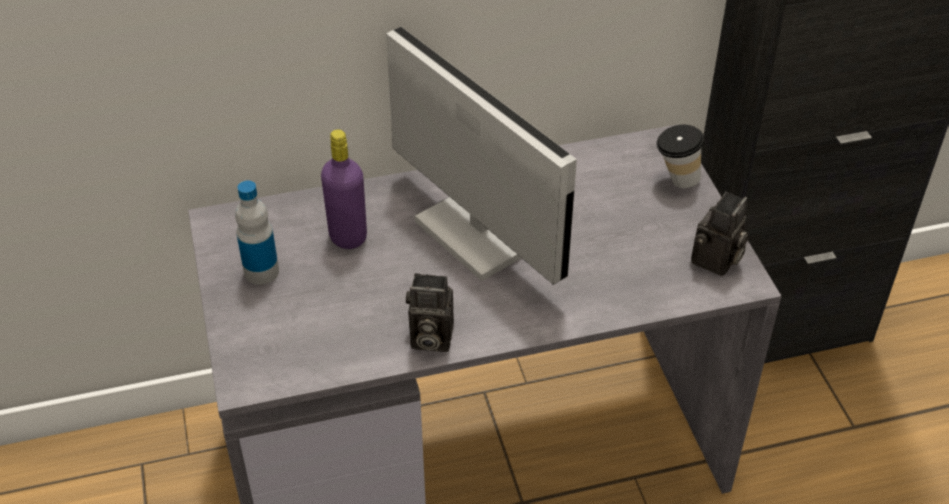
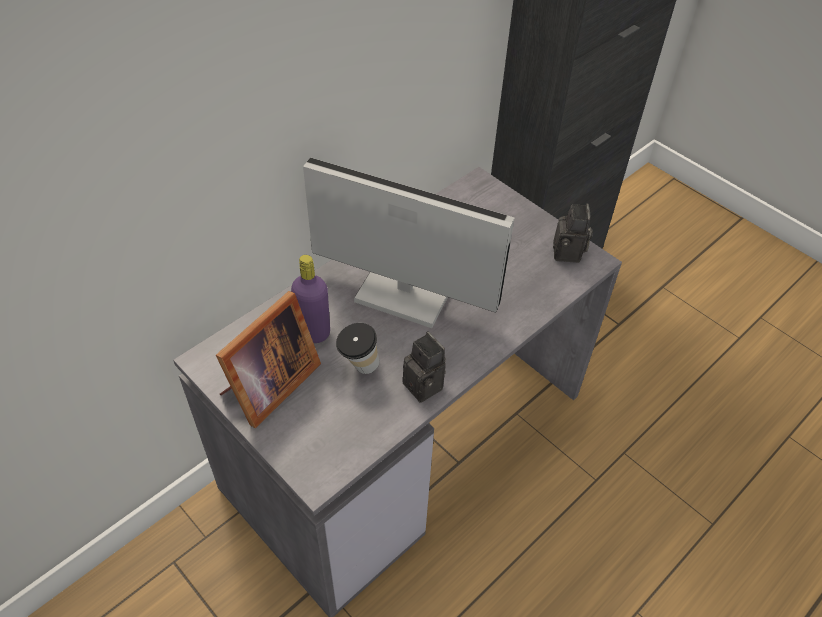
camera: 30 degrees left, 5 degrees up
bottle [235,180,279,285] -> picture frame [216,291,321,428]
camera [406,273,454,352] -> camera turned 105 degrees counterclockwise [402,331,446,403]
cup [656,125,704,188] -> cup moved to [336,323,379,374]

